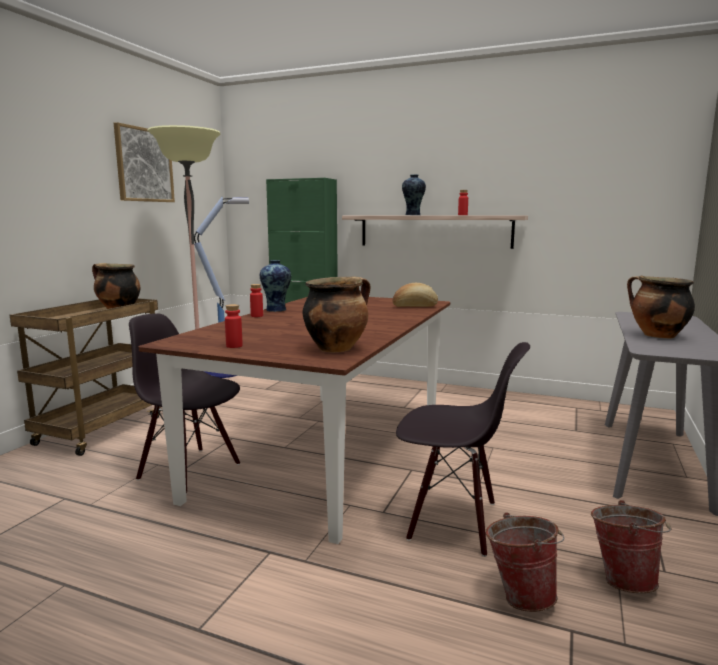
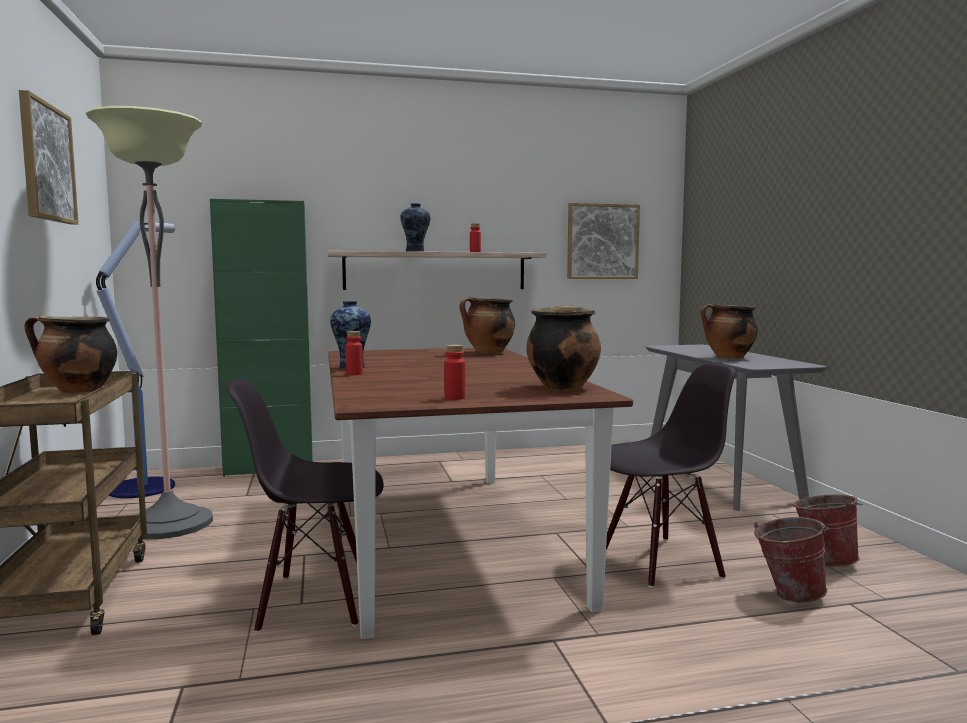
camera: 35 degrees left, 5 degrees down
bread [393,283,438,307] -> cooking pot [459,297,515,354]
none -> picture [567,203,640,279]

